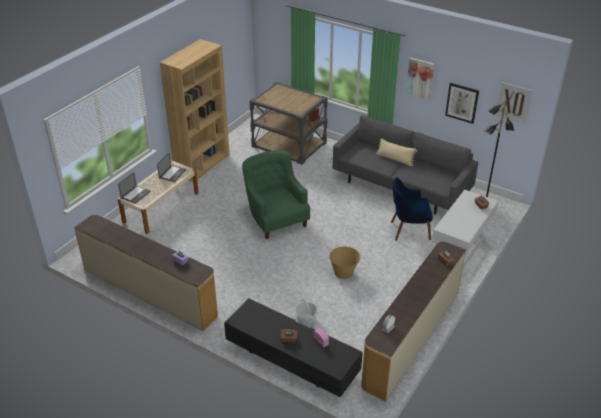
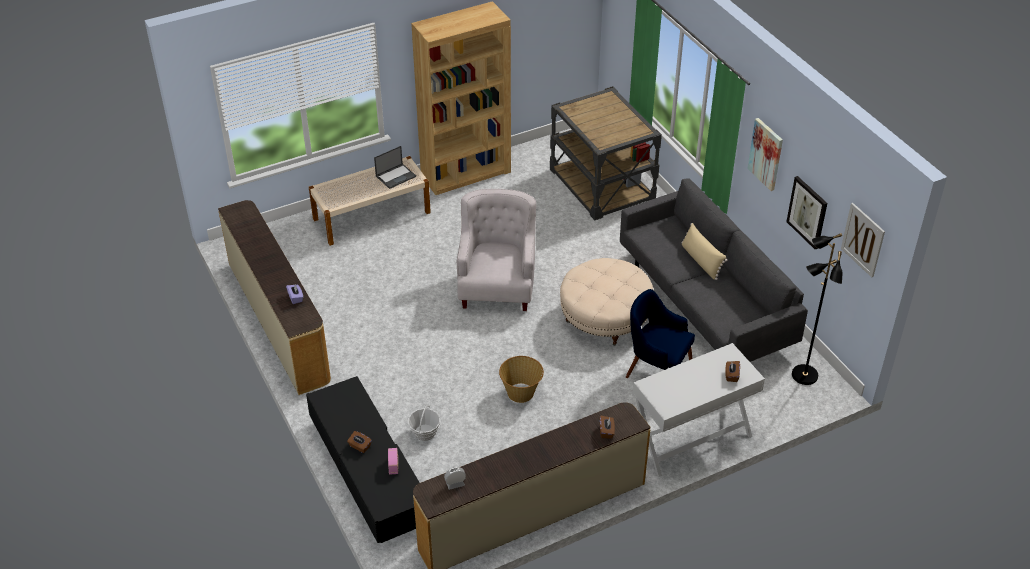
camera: 30 degrees right, 5 degrees up
laptop [118,172,151,204] -> none
green armchair [242,150,310,239] -> white armchair [457,189,536,311]
none -> beige ottoman [560,258,653,346]

